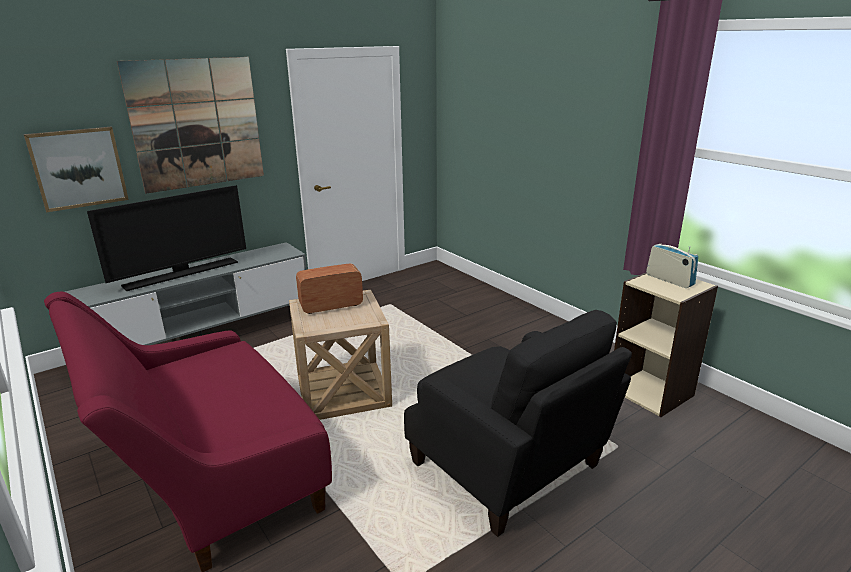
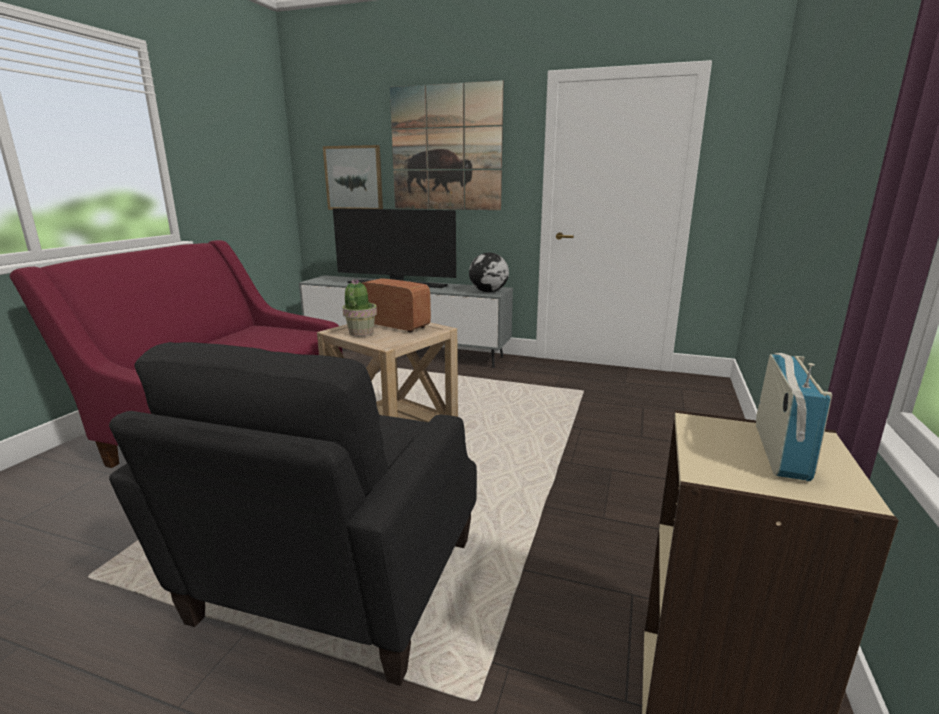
camera: 55 degrees right, 5 degrees down
none -> potted plant [343,279,377,336]
none -> globe [469,252,509,292]

